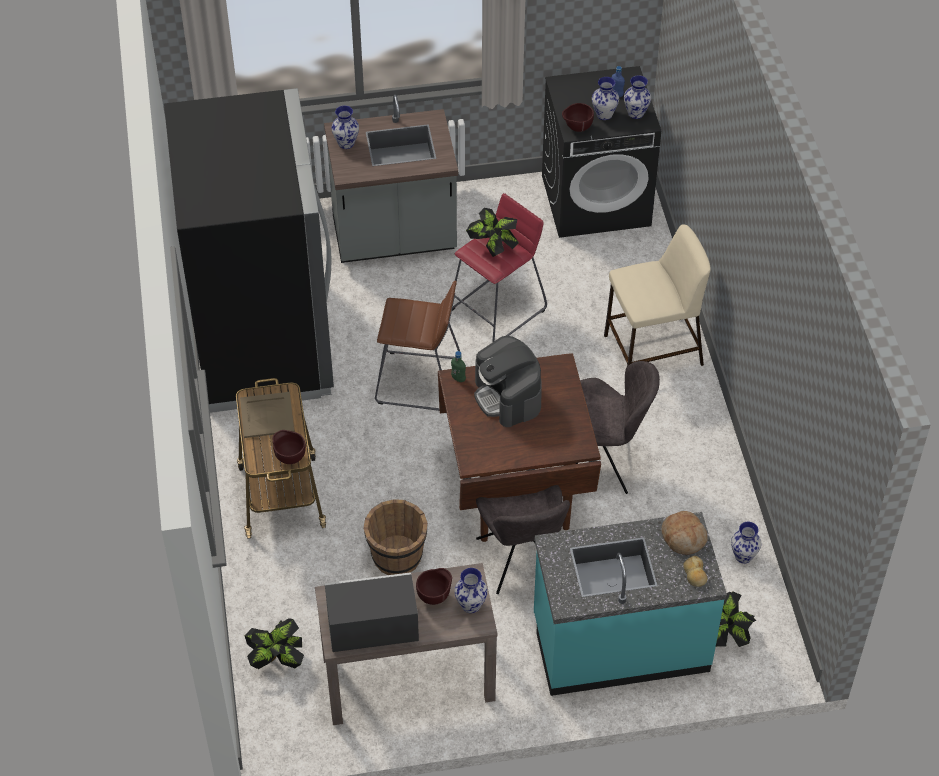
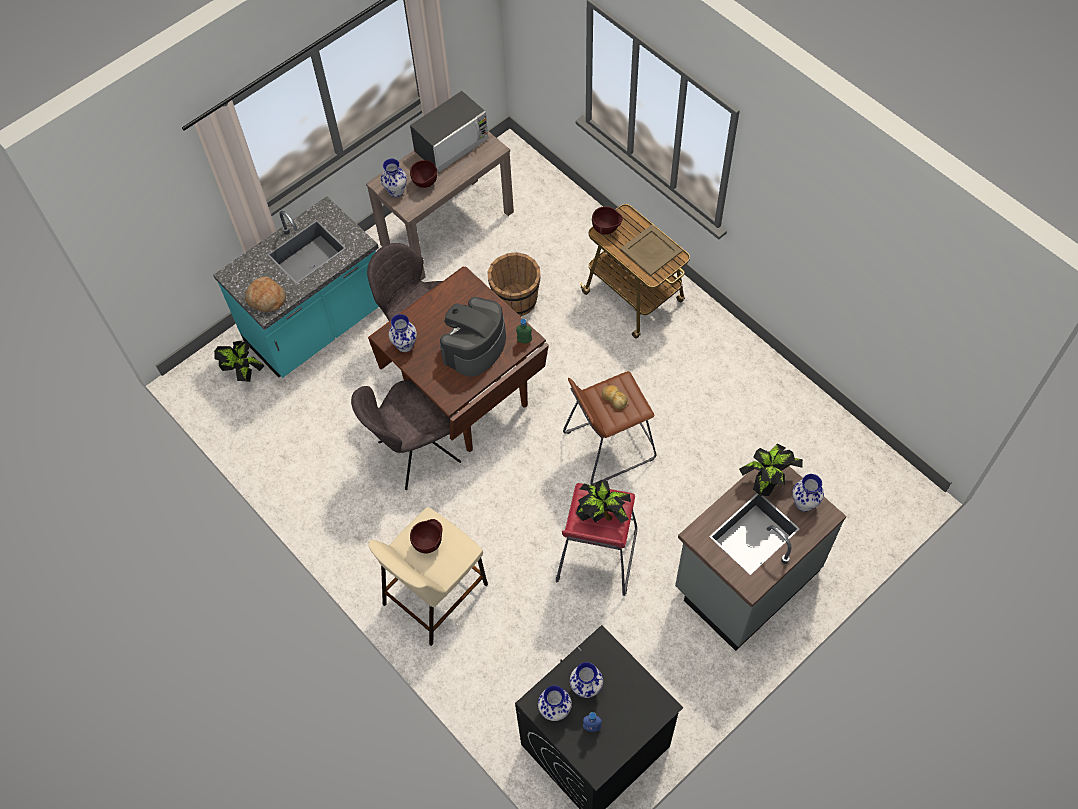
camera: 150 degrees right, 10 degrees up
black fridge [164,88,334,413] -> none
potted plant [245,618,304,669] -> potted plant moved to [739,444,803,496]
coffee machine [474,336,542,427] -> coffee machine turned 90 degrees counterclockwise [440,297,506,377]
brown bowl [562,103,594,132] -> brown bowl moved to [410,519,442,554]
bread [683,556,708,587] -> bread moved to [602,385,628,409]
vase [731,522,761,564] -> vase moved to [388,314,417,352]

